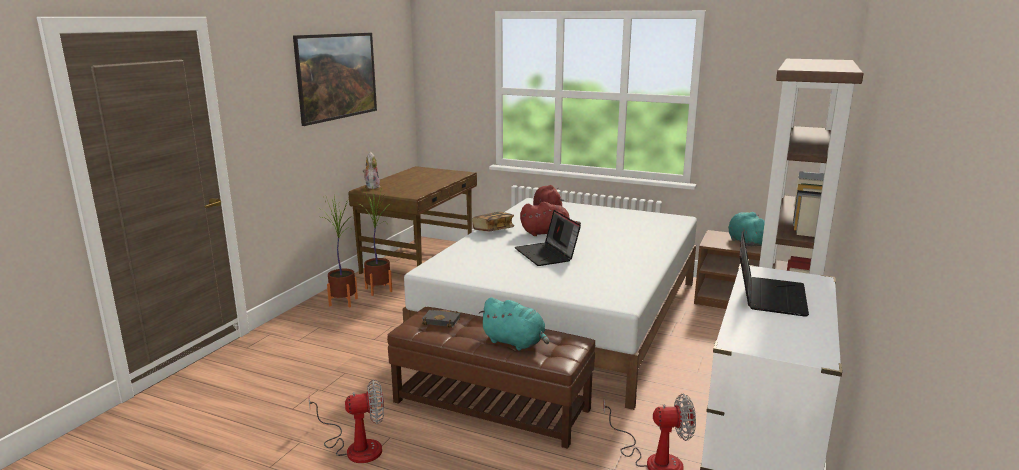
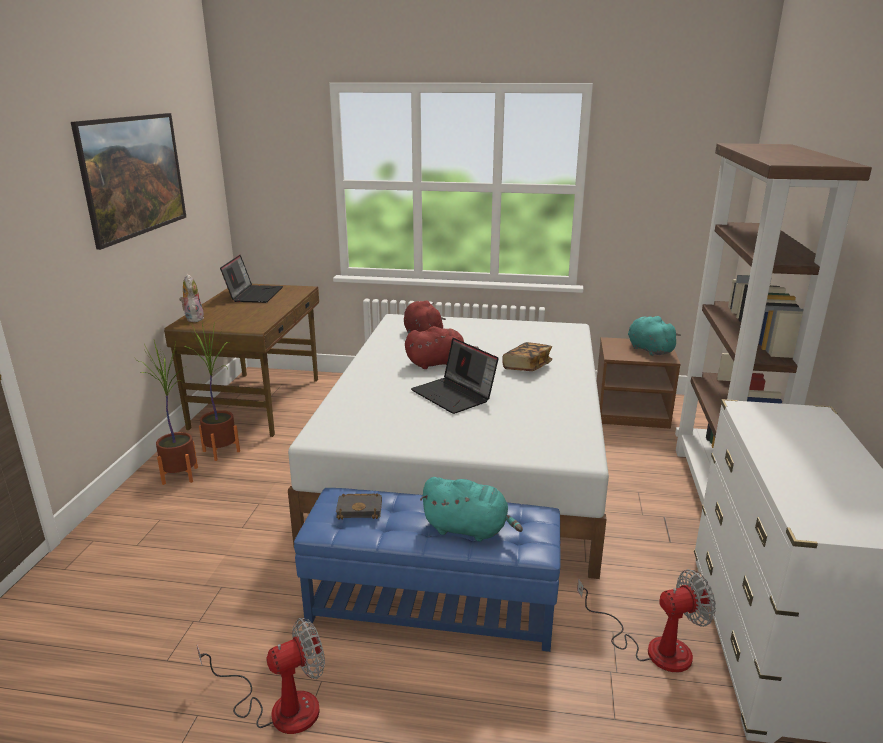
camera: 15 degrees left, 5 degrees up
brown ottoman [387,307,595,449] -> blue ottoman [294,488,561,652]
book [472,212,514,231] -> book moved to [502,342,552,371]
laptop [740,231,809,317] -> laptop moved to [220,255,283,303]

